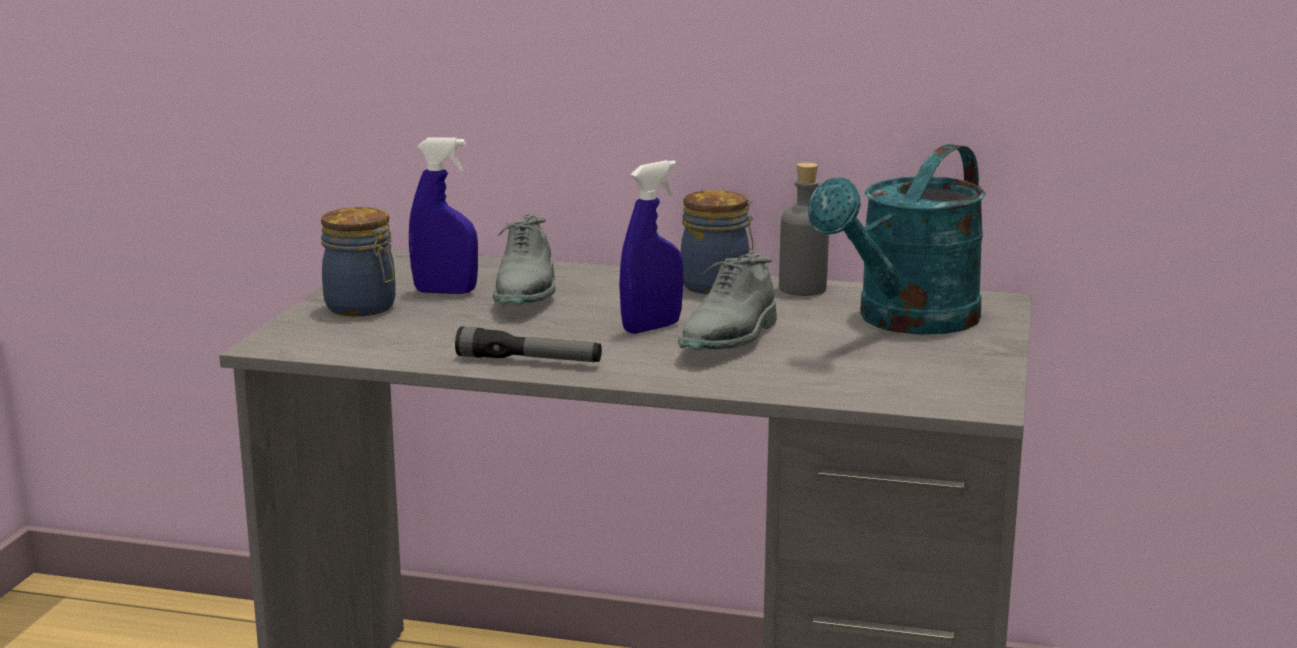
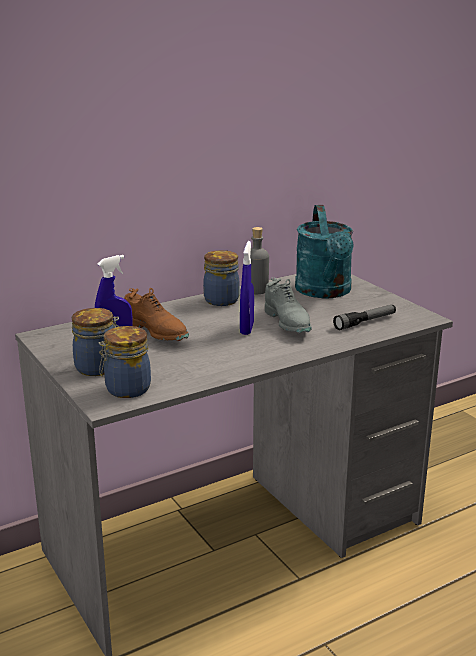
camera: 45 degrees left, 5 degrees up
flashlight [455,326,602,362] -> flashlight moved to [333,305,396,330]
grey shoe [493,214,555,305] -> brown shoe [124,288,189,341]
none -> jar [98,326,151,398]

